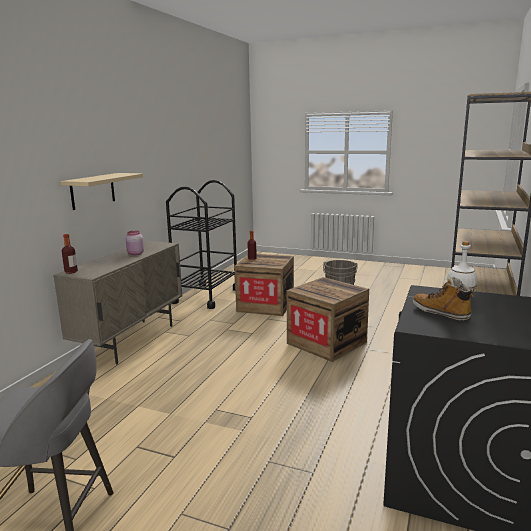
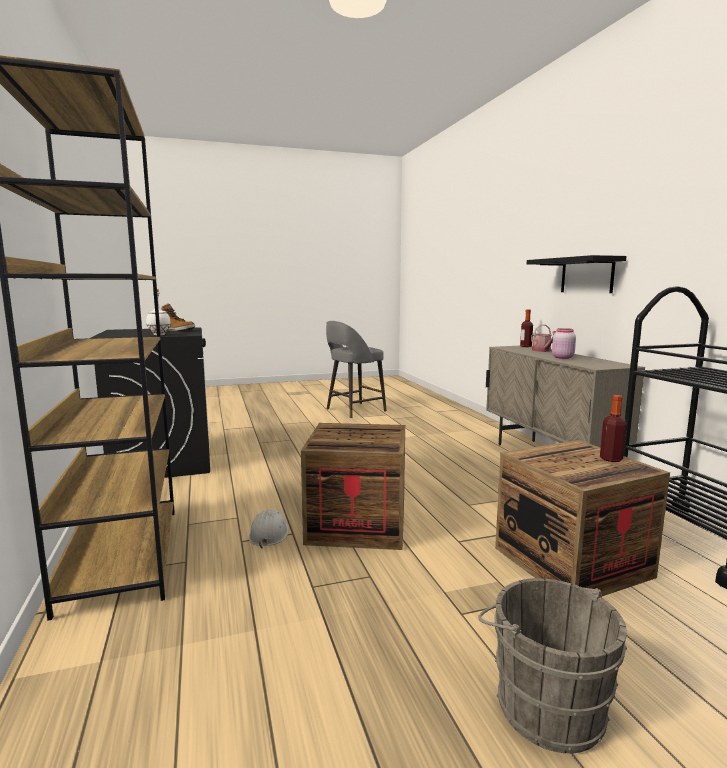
camera: 140 degrees right, 5 degrees down
beige shelf [60,173,143,210] -> black shelf [527,255,627,293]
none -> white hard hat [249,509,288,548]
none -> watering can [531,325,556,352]

